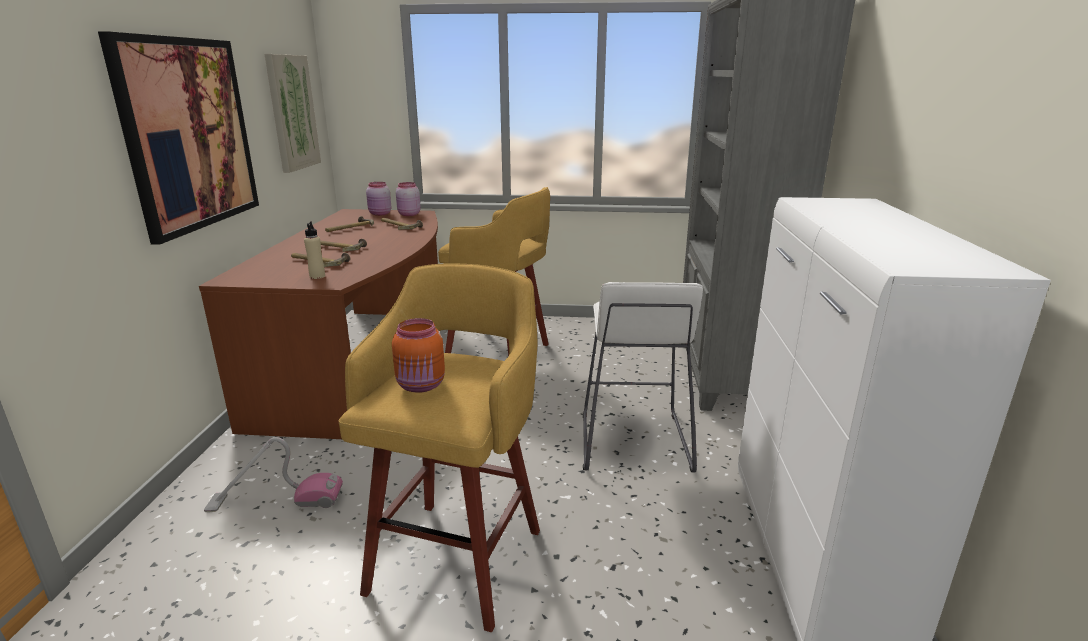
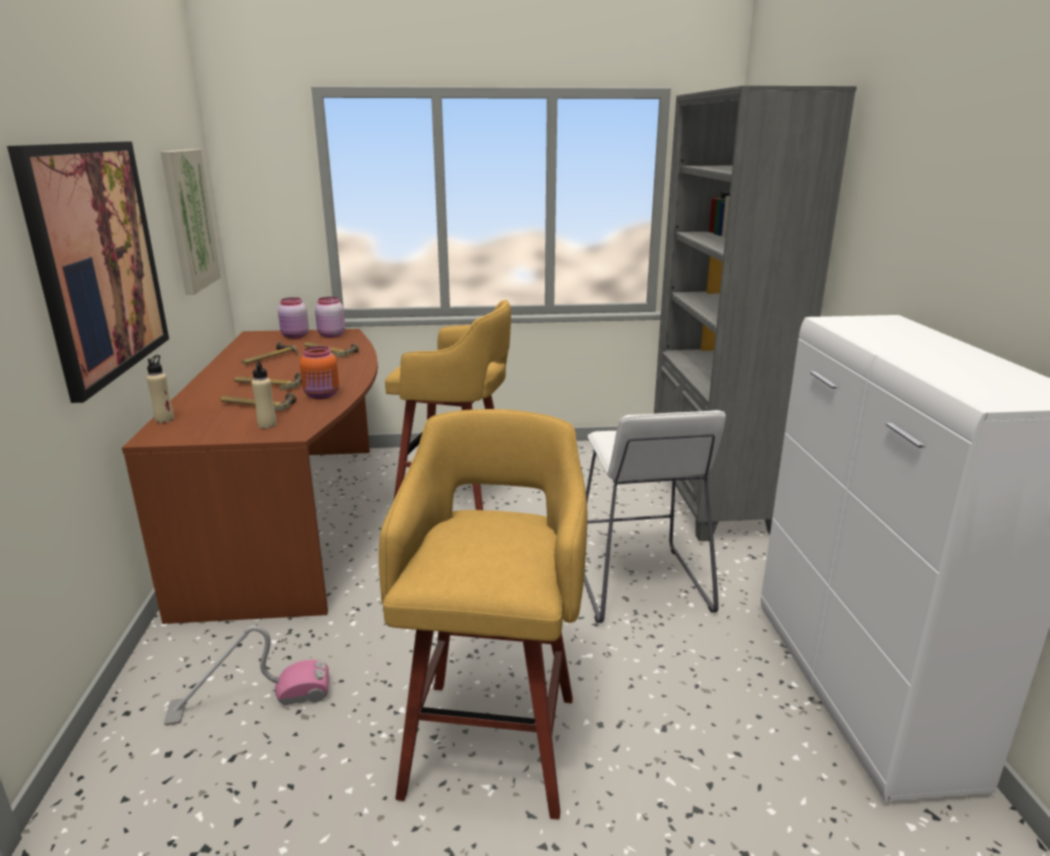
camera: 10 degrees left, 0 degrees up
orange jar [392,318,445,393] -> orange jar moved to [300,346,339,399]
none -> beige bottle [146,355,174,423]

